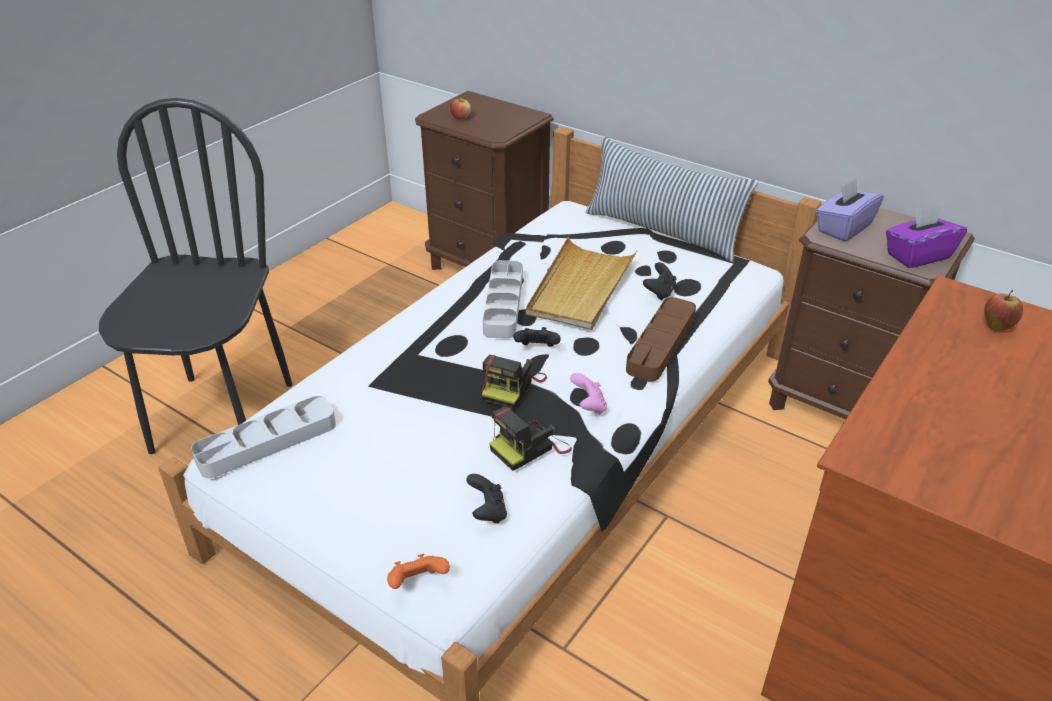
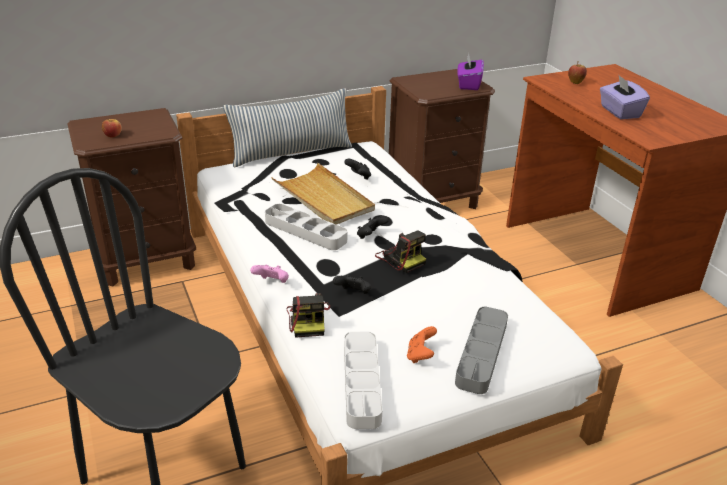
camera: 60 degrees left, 5 degrees down
orange game controller [387,553,450,589] -> orange game controller moved to [407,326,437,363]
black game controller [466,474,507,524] -> black game controller moved to [333,275,371,294]
camera [489,406,572,471] -> camera moved to [287,293,330,338]
pink game controller [570,373,607,415] -> pink game controller moved to [250,265,289,283]
brown tray [626,297,696,382] -> none
purple tissue box [816,178,884,242] -> purple tissue box moved to [600,74,650,119]
none -> grey tray [455,307,508,394]

